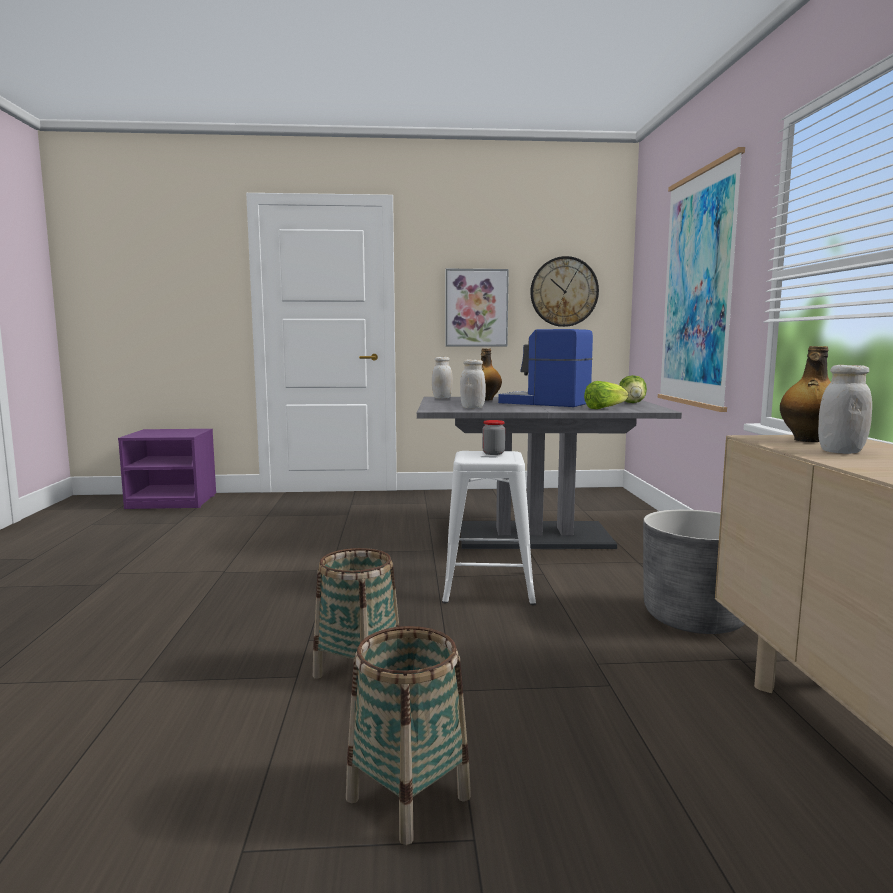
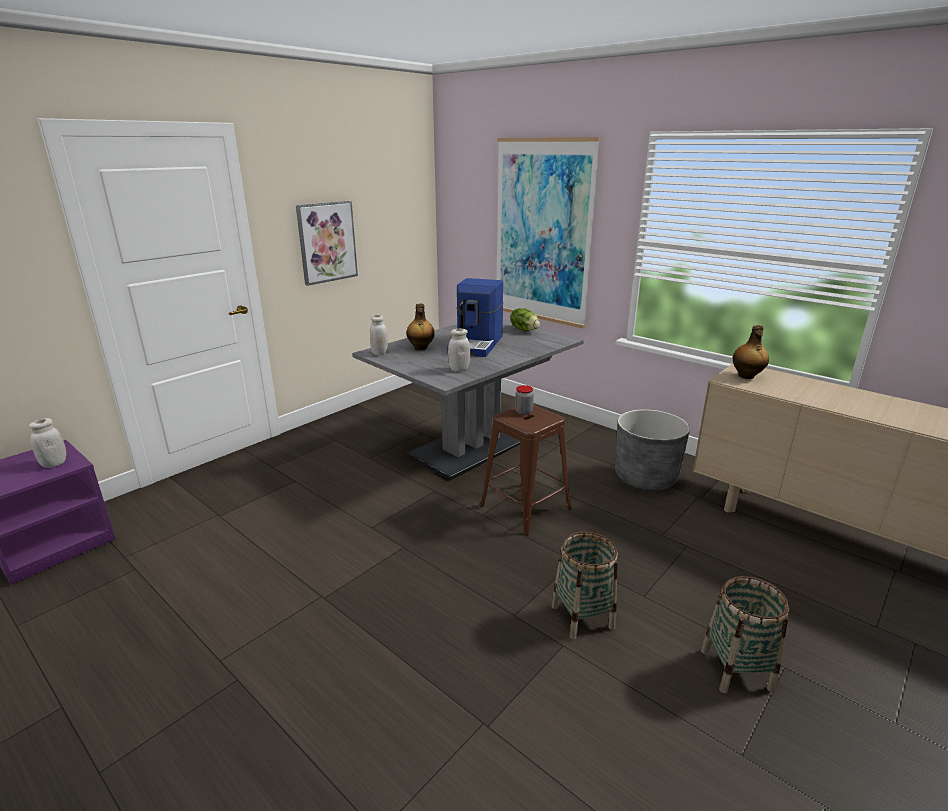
camera: 45 degrees left, 15 degrees up
white stool [442,451,536,605] -> brown stool [479,405,572,536]
coffee machine [498,329,593,407] -> coffee machine turned 60 degrees counterclockwise [447,278,504,357]
wall clock [530,256,599,327] -> none
lettuce [584,381,628,409] -> none
white jar [818,365,872,454] -> white jar moved to [29,418,66,468]

